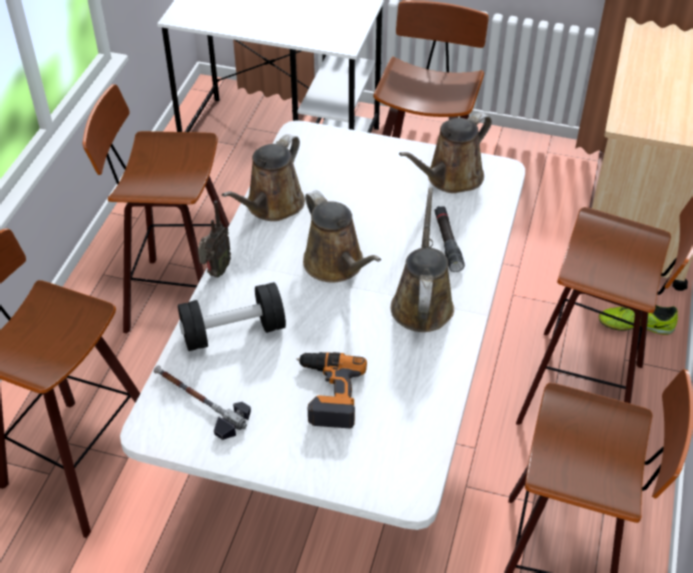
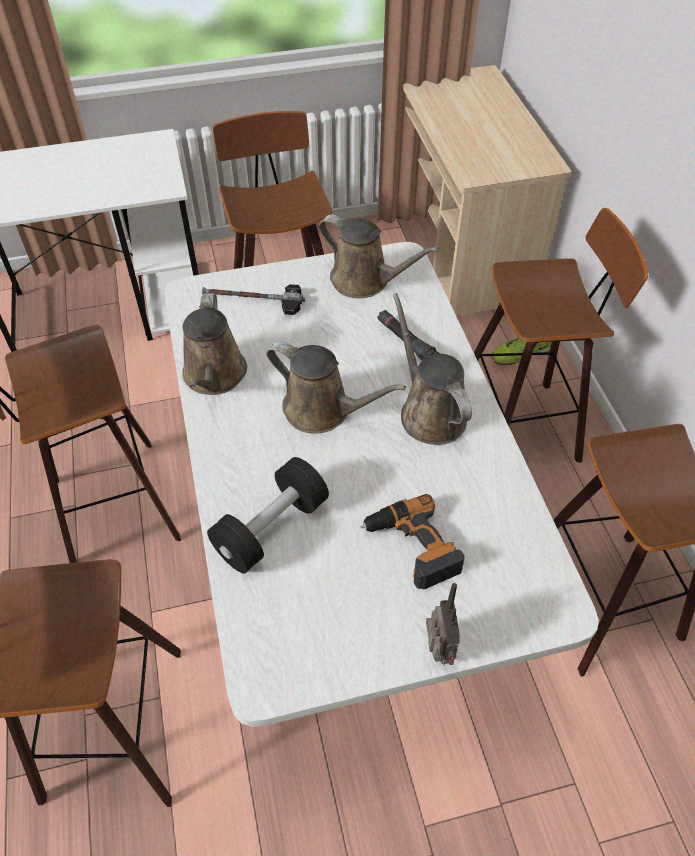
camera: 30 degrees left, 5 degrees up
hammer [154,365,251,440] -> hammer moved to [202,284,305,315]
radio [198,200,231,277] -> radio moved to [426,583,460,665]
brown watering can [399,112,492,193] -> brown watering can turned 75 degrees counterclockwise [319,215,439,298]

